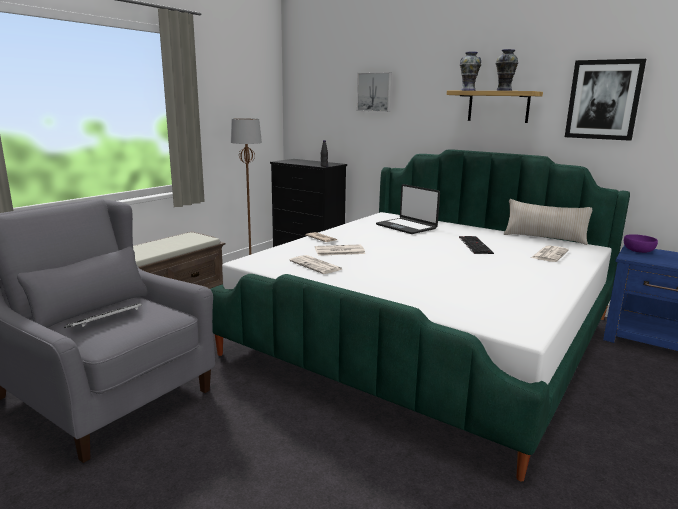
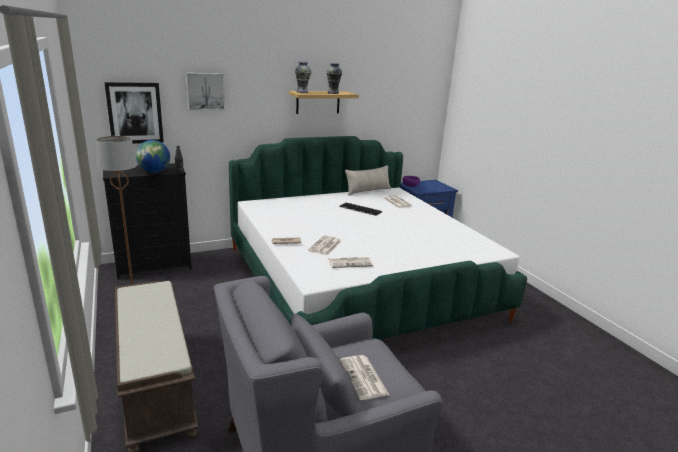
camera: 60 degrees left, 5 degrees up
keyboard [64,303,142,328] -> newspaper [340,355,389,400]
laptop [376,184,440,234] -> none
picture [565,59,646,141] -> picture moved to [105,82,164,144]
none -> globe [136,140,170,173]

